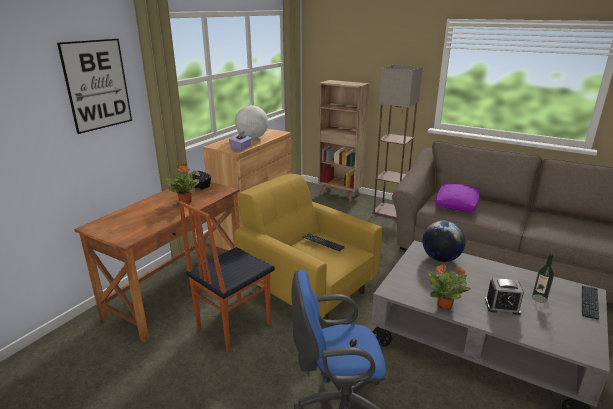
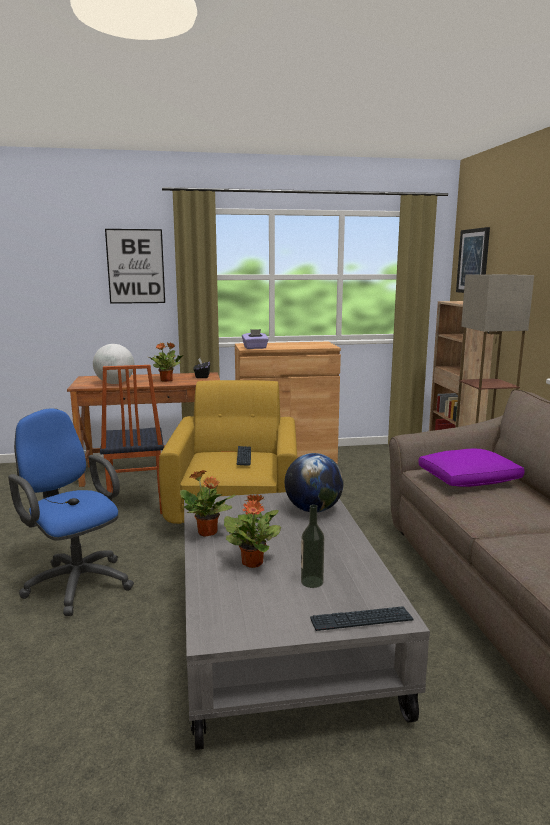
camera: 50 degrees right, 10 degrees down
chair [179,201,275,352] -> chair turned 105 degrees counterclockwise [100,365,164,514]
globe [235,105,268,139] -> globe moved to [93,344,134,384]
alarm clock [485,277,524,315] -> potted plant [224,494,281,568]
none -> picture [456,227,490,293]

